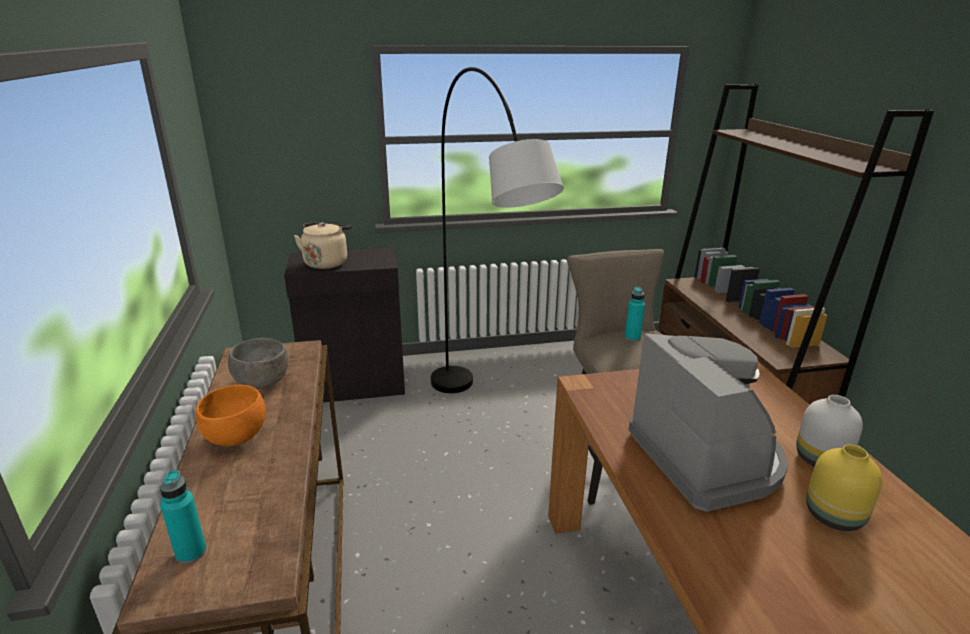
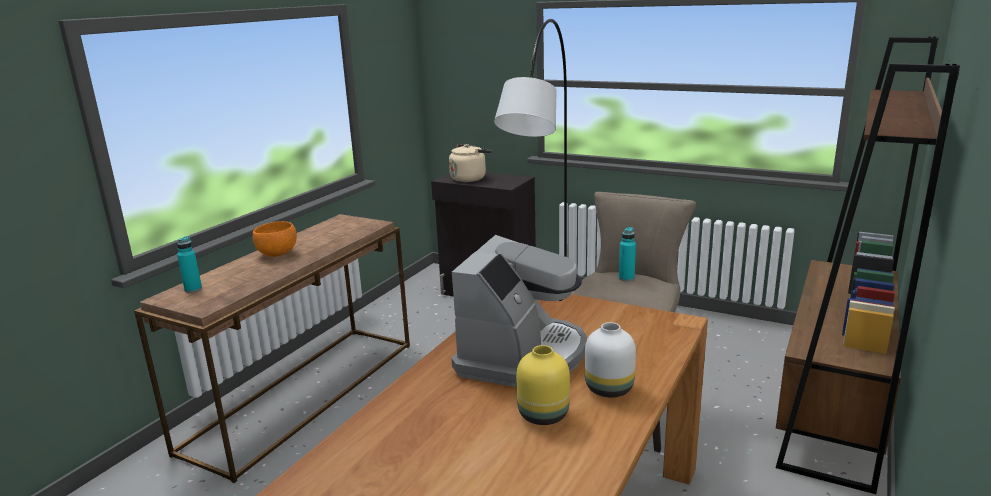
camera: 40 degrees right, 5 degrees down
grey bowl [228,338,288,389] -> none

